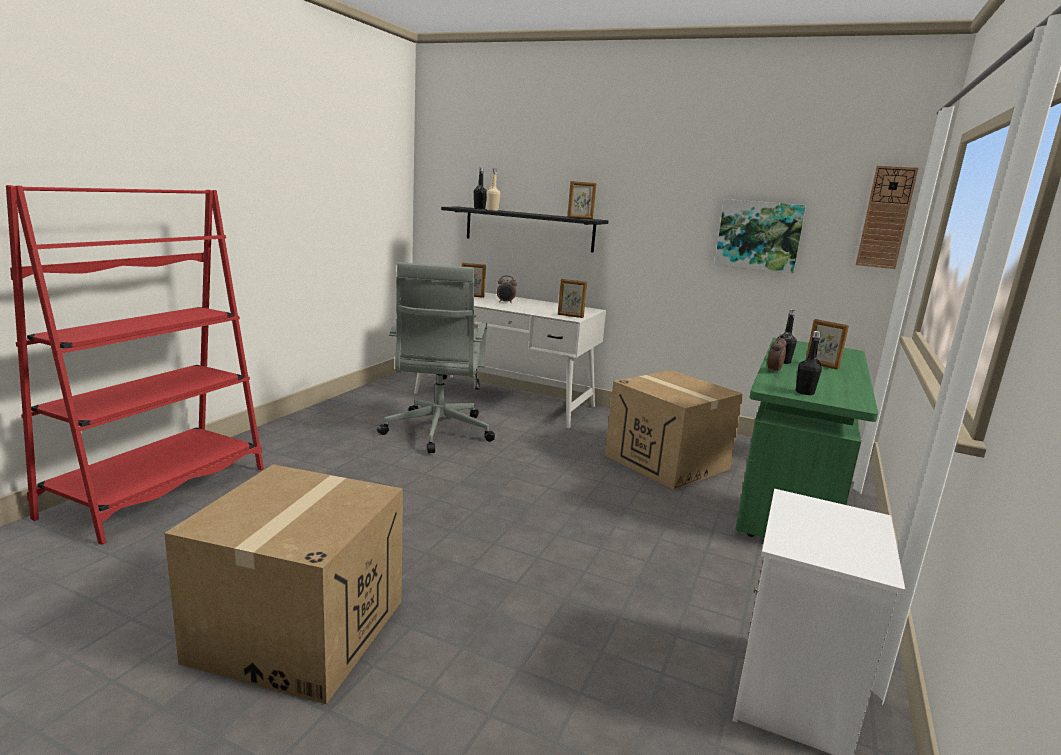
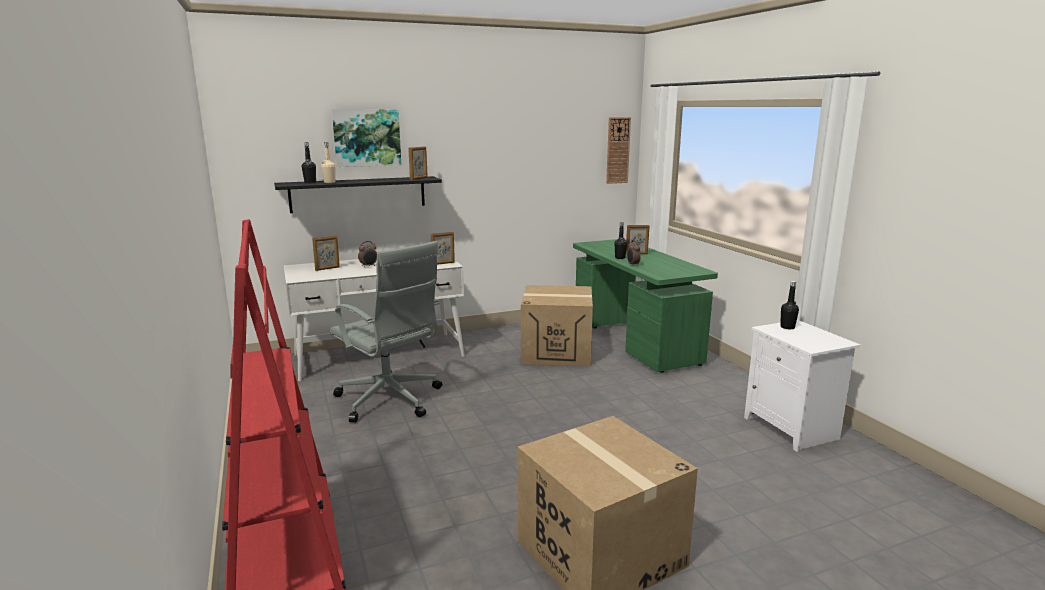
camera: 45 degrees left, 0 degrees up
picture [714,199,806,274] -> picture moved to [332,109,401,167]
black bottle [796,331,822,395] -> black bottle moved to [780,281,799,329]

